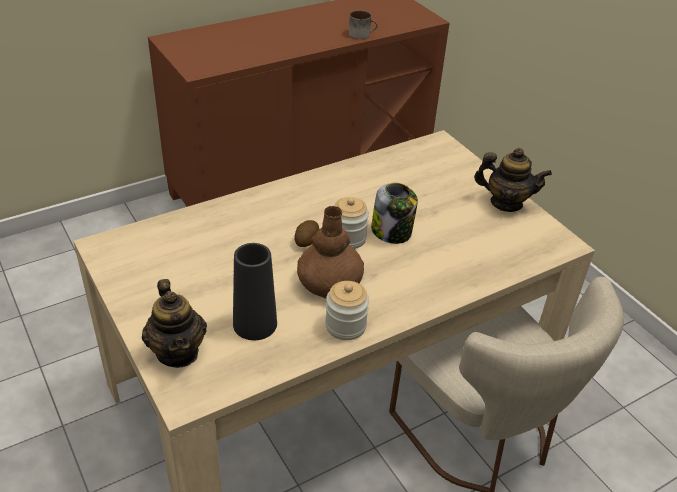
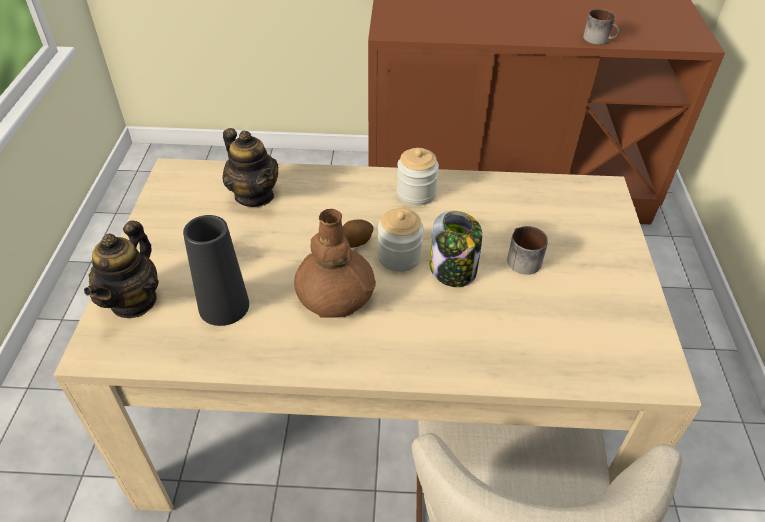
camera: 35 degrees right, 5 degrees up
jar [325,281,369,340] -> jar moved to [397,148,439,206]
teapot [474,148,552,212] -> teapot moved to [222,128,278,207]
none -> mug [507,226,548,275]

